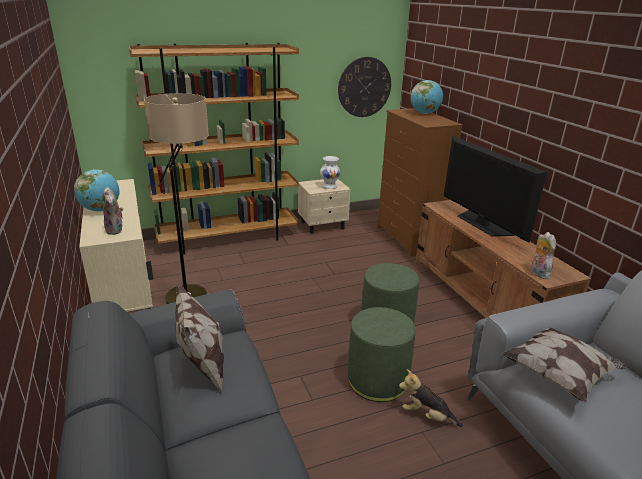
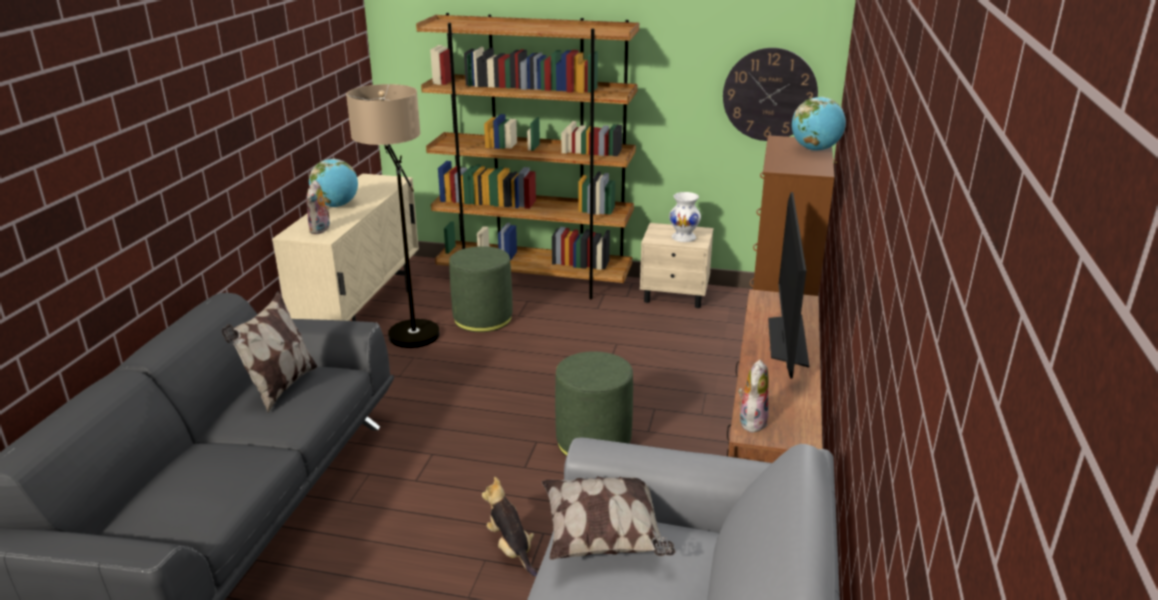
camera: 35 degrees right, 0 degrees up
green ottoman [348,307,416,402] -> green ottoman moved to [449,246,513,332]

